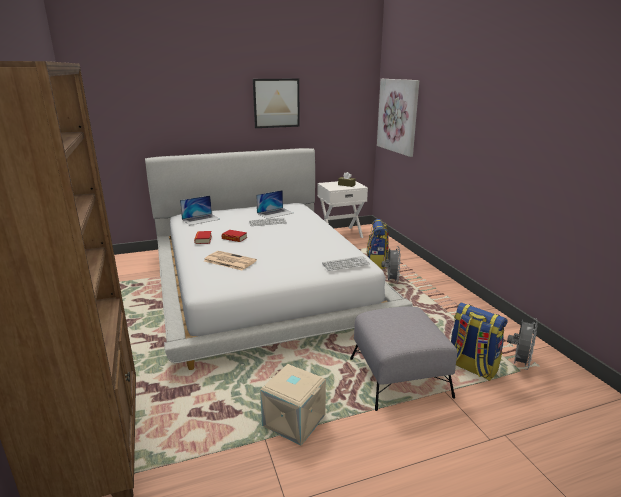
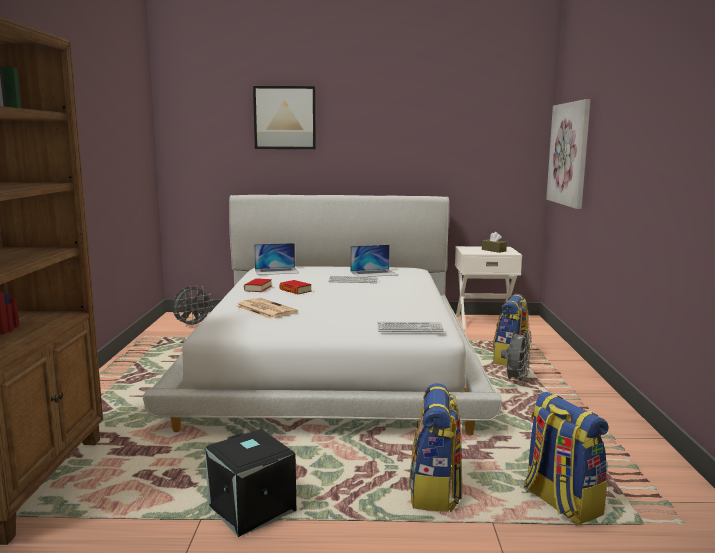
camera: 20 degrees right, 10 degrees down
picture [253,79,300,128] -> picture moved to [253,86,316,149]
beige storage box [260,364,326,446] -> black storage box [205,429,296,537]
grey ottoman [350,306,457,411] -> backpack [409,383,463,512]
grey fan [507,318,538,370] -> grey fan moved to [172,285,213,328]

